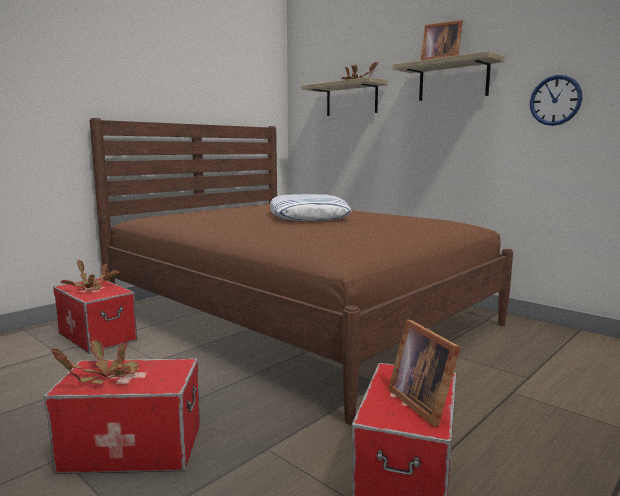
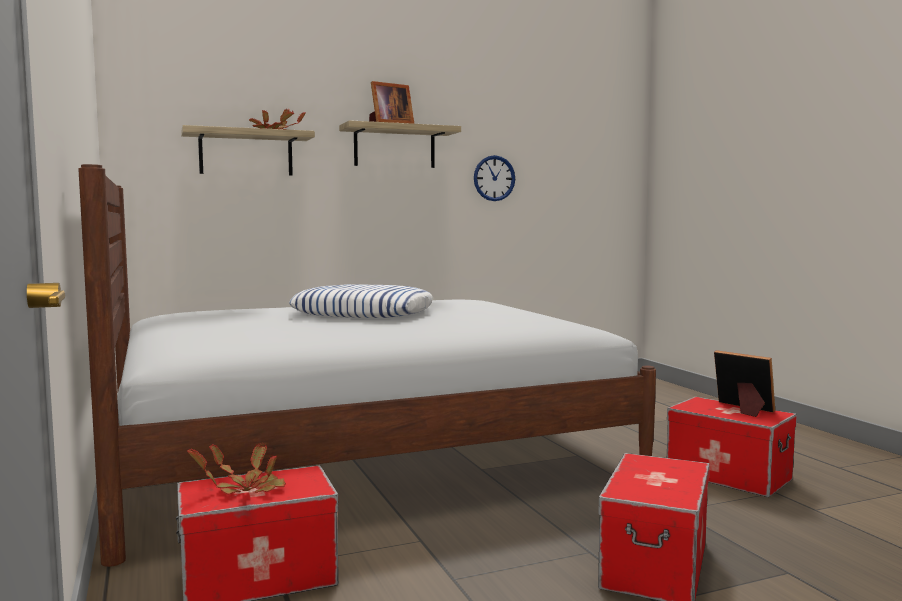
camera: 65 degrees left, 5 degrees down
potted plant [51,338,140,385] -> none
brown bed [89,118,513,424] -> white bed [78,164,656,567]
picture frame [388,320,461,427] -> picture frame turned 135 degrees counterclockwise [714,350,775,417]

